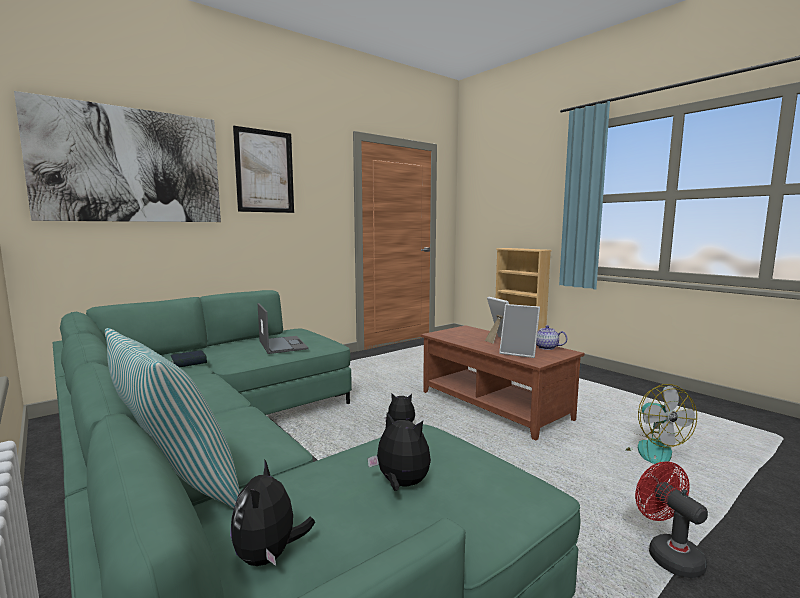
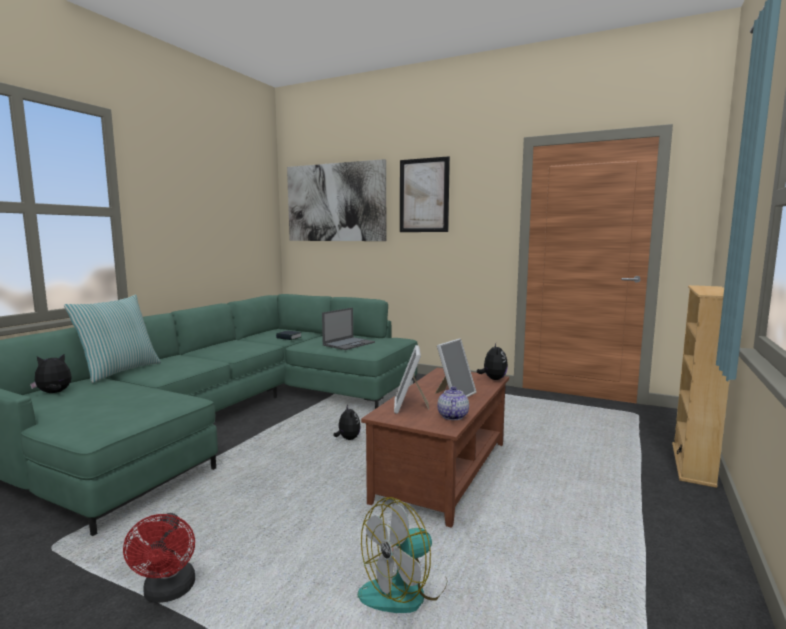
camera: 65 degrees right, 0 degrees up
plush toy [367,412,431,491] -> plush toy moved to [477,343,508,380]
red fan [635,461,708,578] -> red fan turned 120 degrees clockwise [123,513,195,603]

